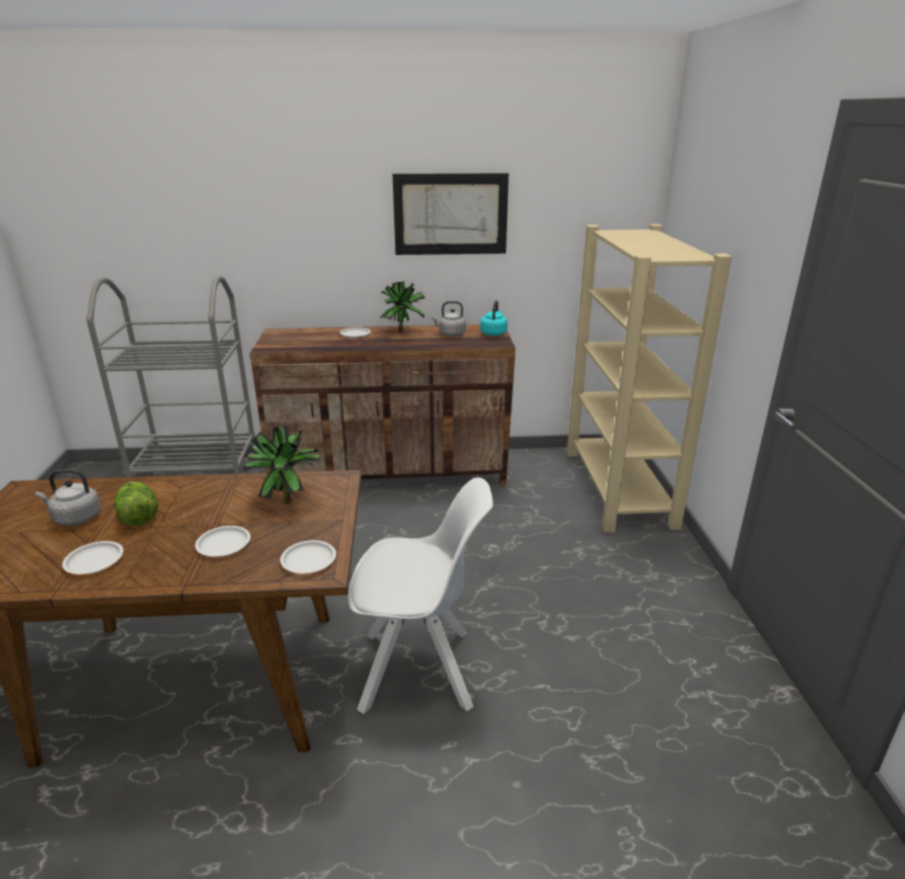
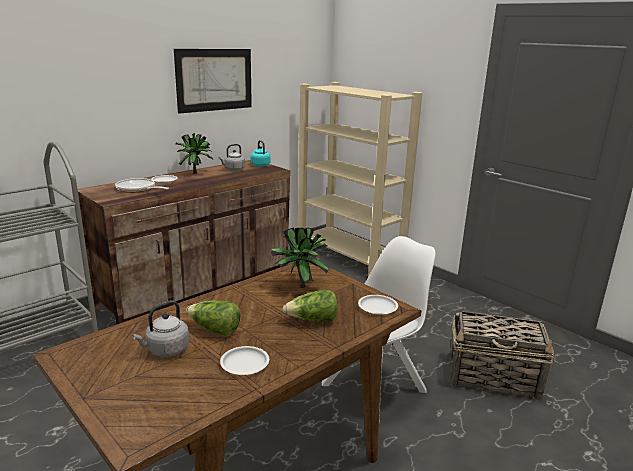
camera: 40 degrees left, 5 degrees down
white plate [195,526,250,557] -> lettuce [282,290,338,322]
none -> frying pan [115,178,169,193]
none -> basket [449,311,554,401]

